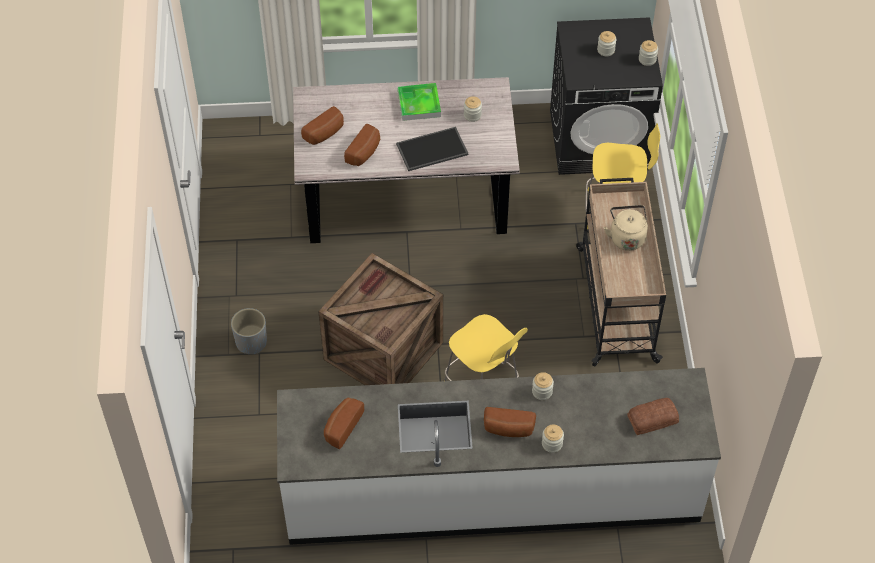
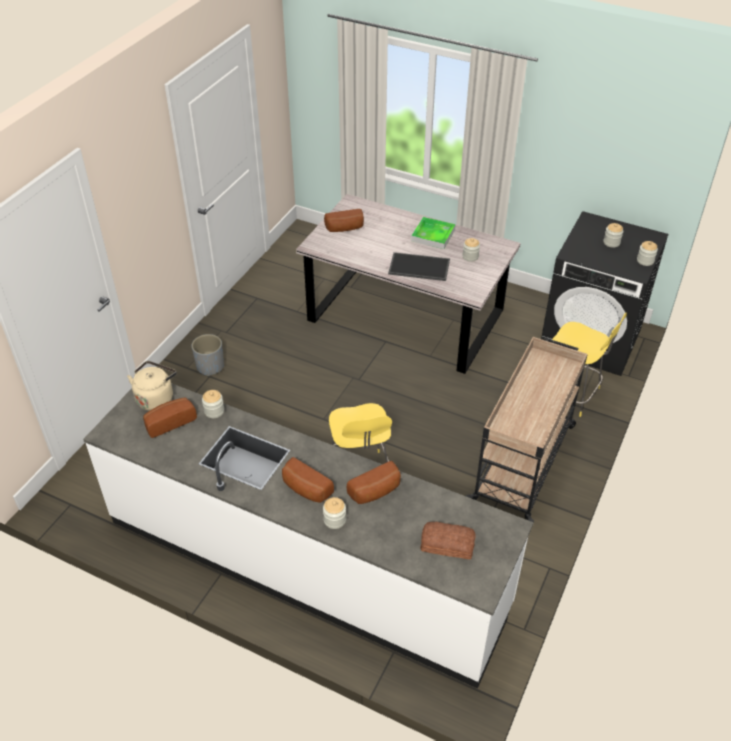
camera: 30 degrees right, 10 degrees down
crate [318,253,443,385] -> none
bread [344,124,380,166] -> bread moved to [347,461,401,504]
jar [532,372,554,400] -> jar moved to [202,390,224,418]
beige kettle [604,205,648,251] -> beige kettle moved to [127,361,177,411]

